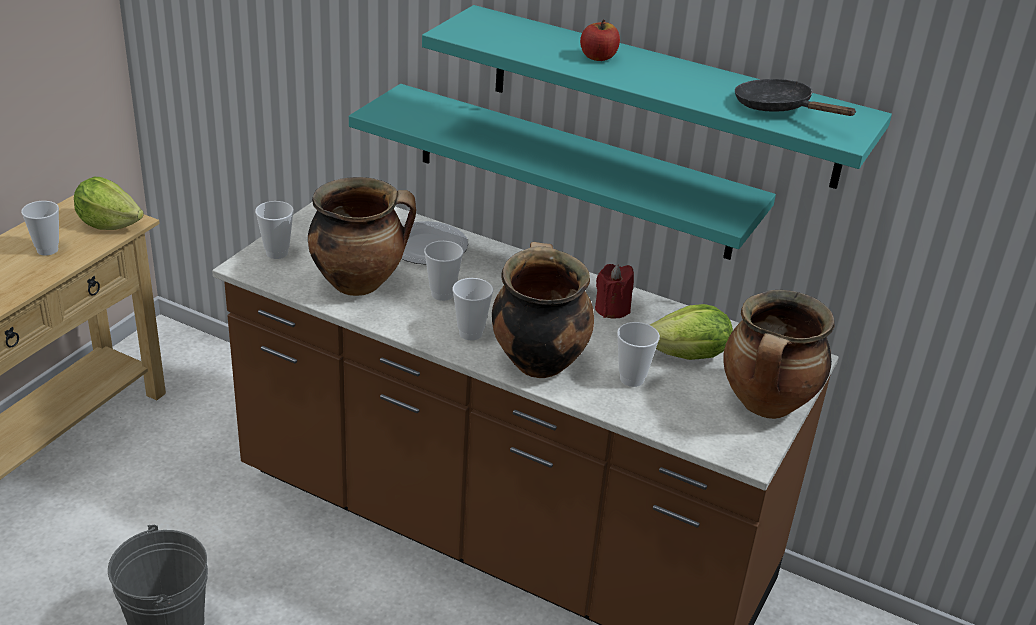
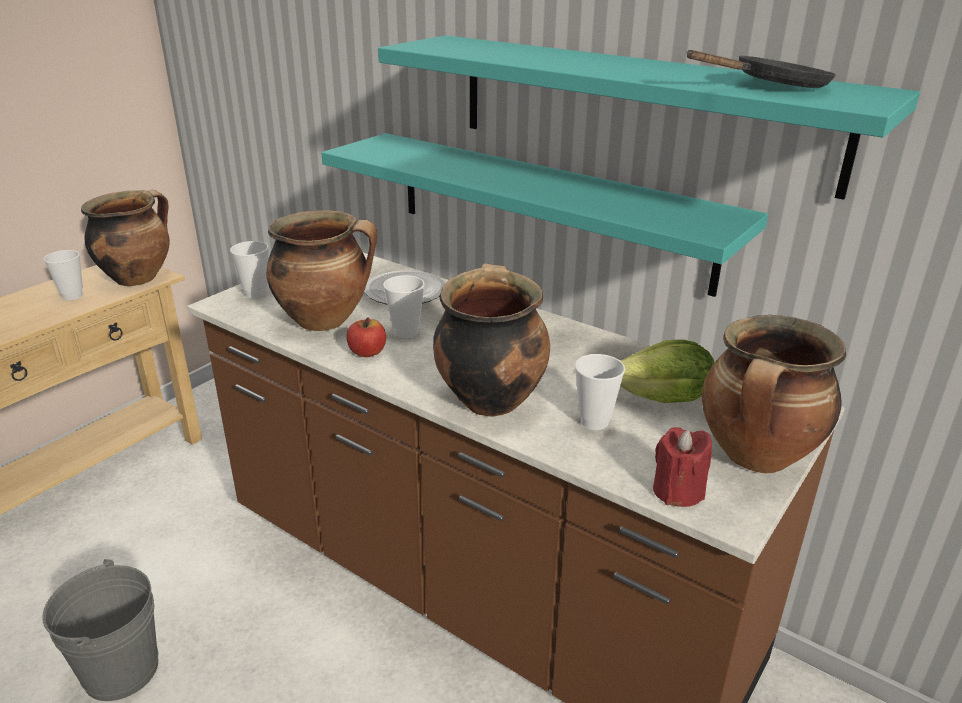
camera: 10 degrees right, 5 degrees down
lettuce [74,177,144,230] -> cooking pot [81,189,170,286]
cup [453,278,493,340] -> none
apple [580,20,620,61] -> apple moved to [347,317,386,357]
red candle [595,264,634,318] -> red candle moved to [653,427,712,507]
black frying pan [735,79,856,116] -> black frying pan turned 105 degrees clockwise [686,50,836,88]

